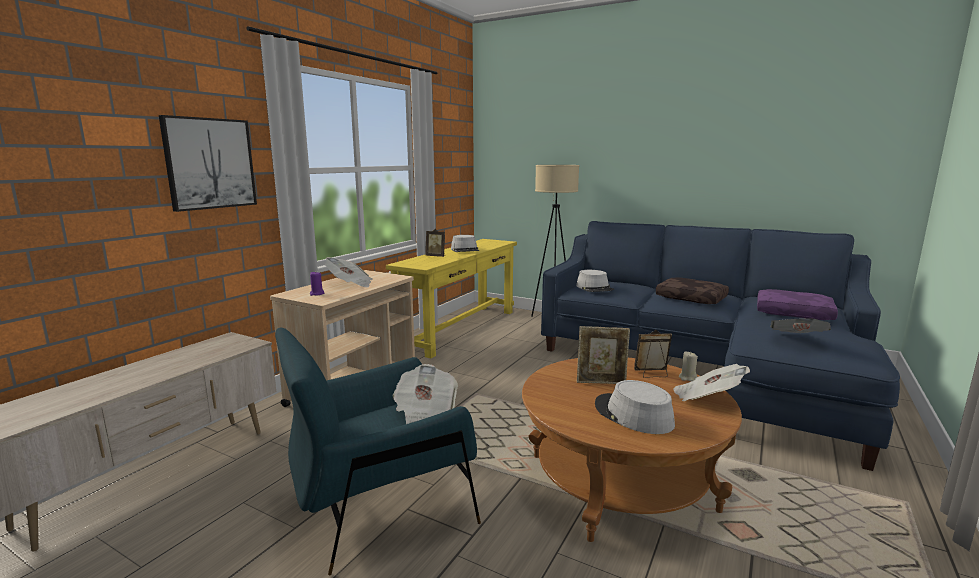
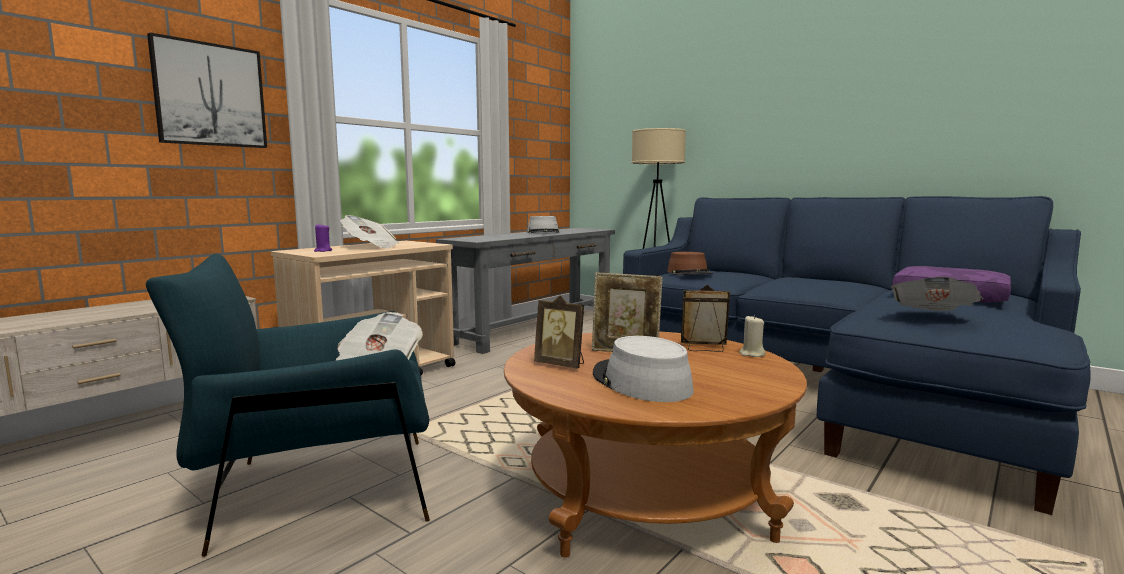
camera: 10 degrees right, 5 degrees down
yellow console table [386,239,517,358] -> grey console table [436,228,615,354]
picture frame [425,229,445,257] -> picture frame moved to [534,295,584,369]
grey hat [576,270,614,292] -> brown hat [667,252,713,275]
brown pillow [656,277,729,304] -> none
newspaper [673,364,750,401] -> none

